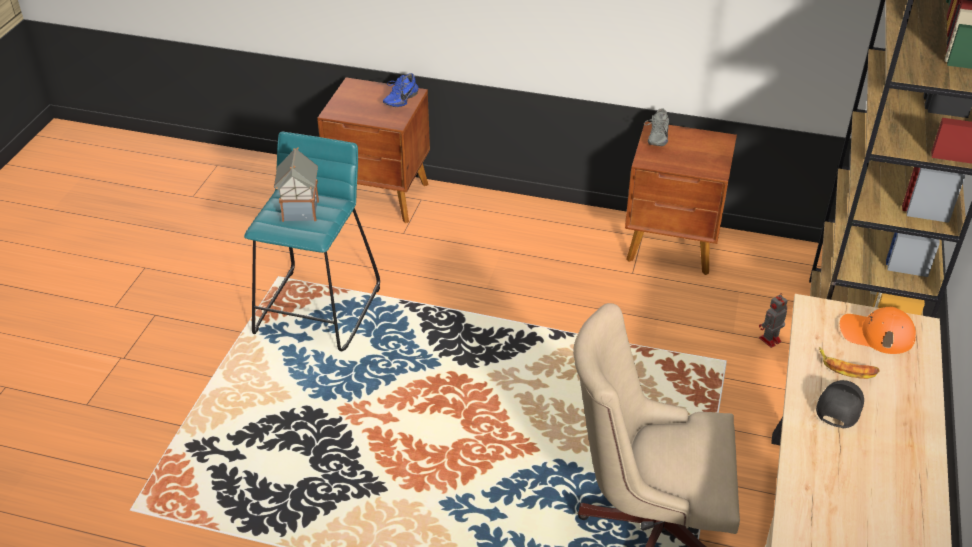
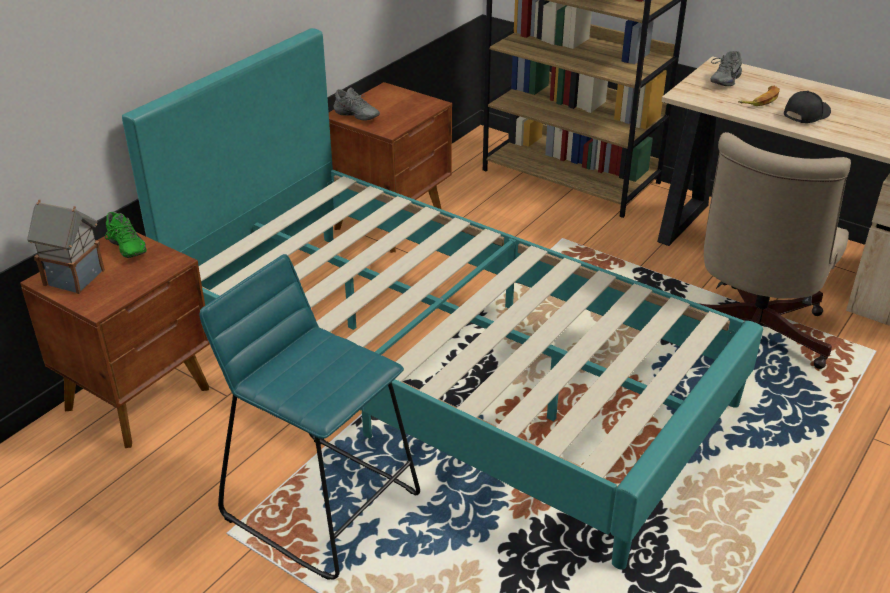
camera: 70 degrees left, 5 degrees down
toy house [274,147,319,222] -> toy house moved to [27,200,105,294]
blue shoe [383,73,418,107] -> green shoe [105,212,147,258]
toy robot [759,293,787,348] -> none
black cap [816,380,864,428] -> black cap turned 90 degrees clockwise [784,91,831,123]
orange cap [840,307,916,354] -> grey shoe [710,51,742,86]
none -> turquoise bed [122,28,763,570]

